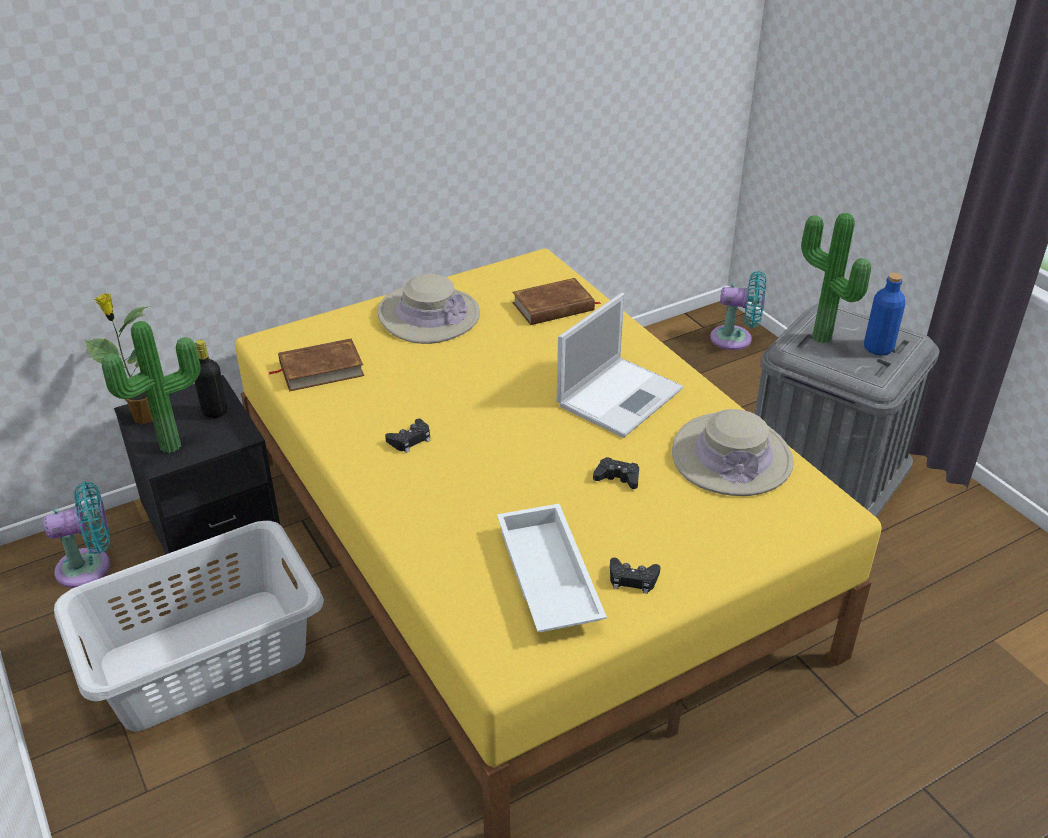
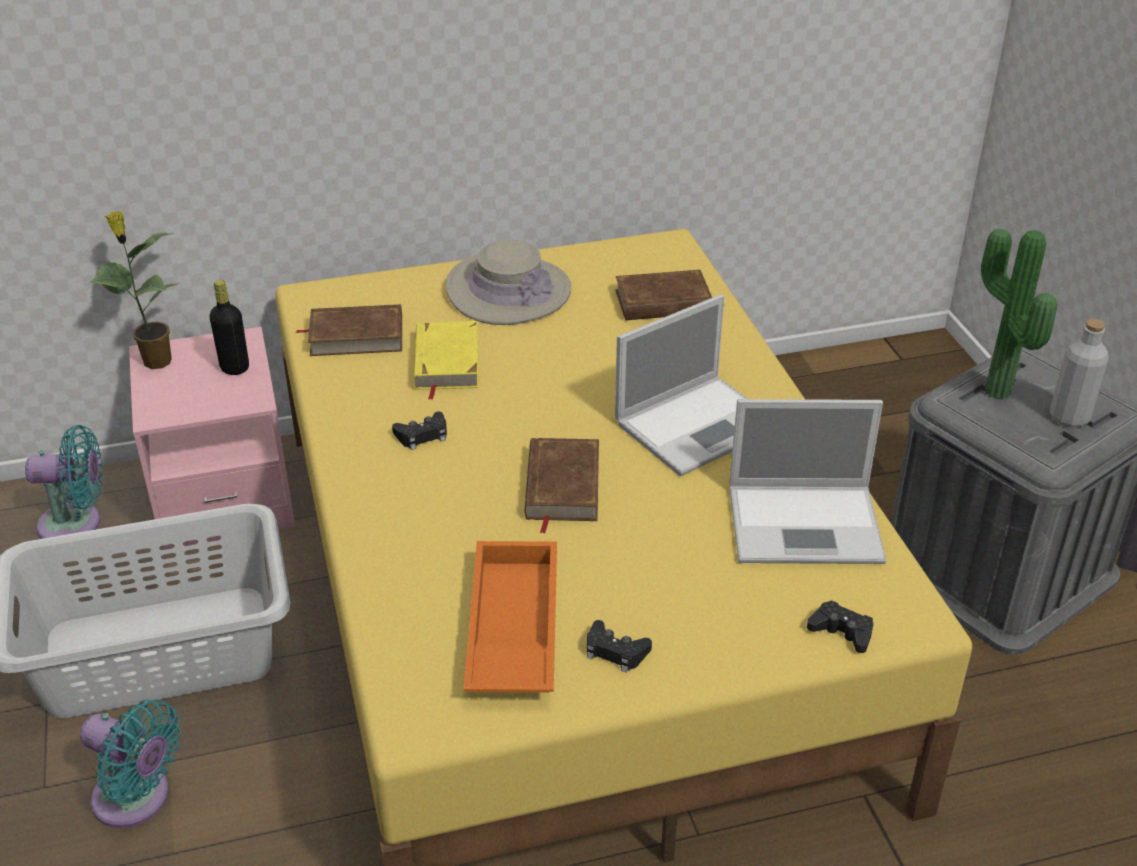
camera: 15 degrees right, 0 degrees up
potted plant [101,321,201,453] -> none
black nightstand [114,375,280,554] -> pink nightstand [129,327,295,550]
white tray [497,504,607,632] -> orange tray [463,541,557,693]
black game controller [593,457,639,489] -> black game controller moved to [807,600,873,653]
beige hat [672,409,794,496] -> laptop [729,399,886,564]
turquoise fan [710,271,766,350] -> turquoise fan moved to [80,699,181,828]
blue bottle [864,273,905,356] -> grey bottle [1050,319,1109,427]
none -> yellow book [413,321,479,400]
none -> brown book [525,438,599,534]

